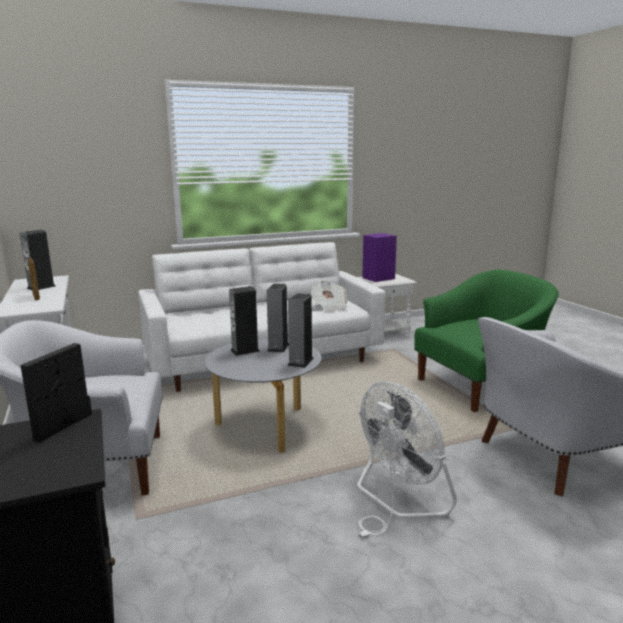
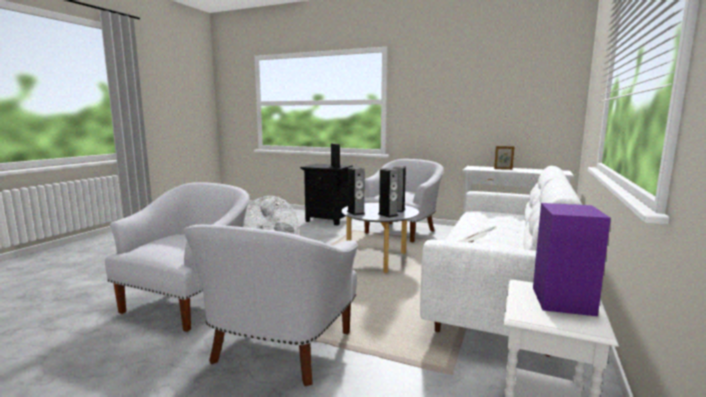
camera: 135 degrees right, 5 degrees down
speaker [20,230,55,290] -> none
green armchair [414,270,559,412] -> white armchair [183,225,358,386]

